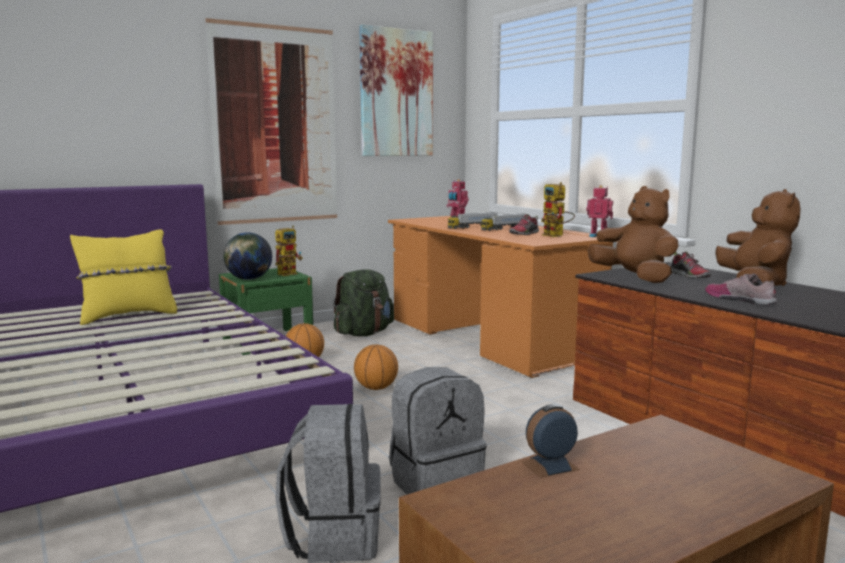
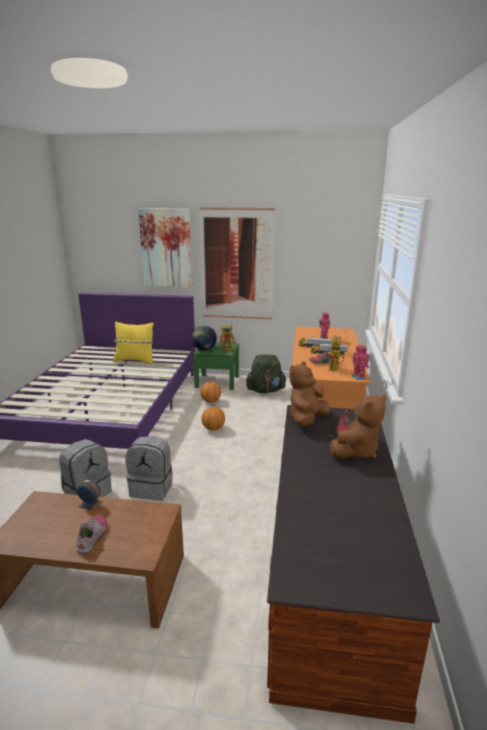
camera: 40 degrees right, 10 degrees up
picture [359,25,433,156] -> picture moved to [138,208,192,288]
brown plush toy [588,186,679,283] -> brown plush toy turned 150 degrees counterclockwise [289,362,330,426]
shoe [705,274,777,305] -> shoe moved to [77,514,108,554]

